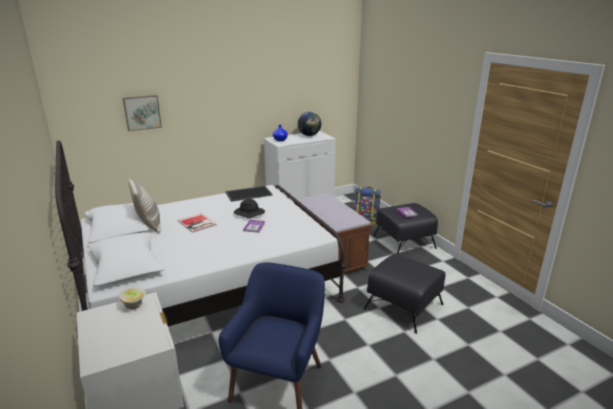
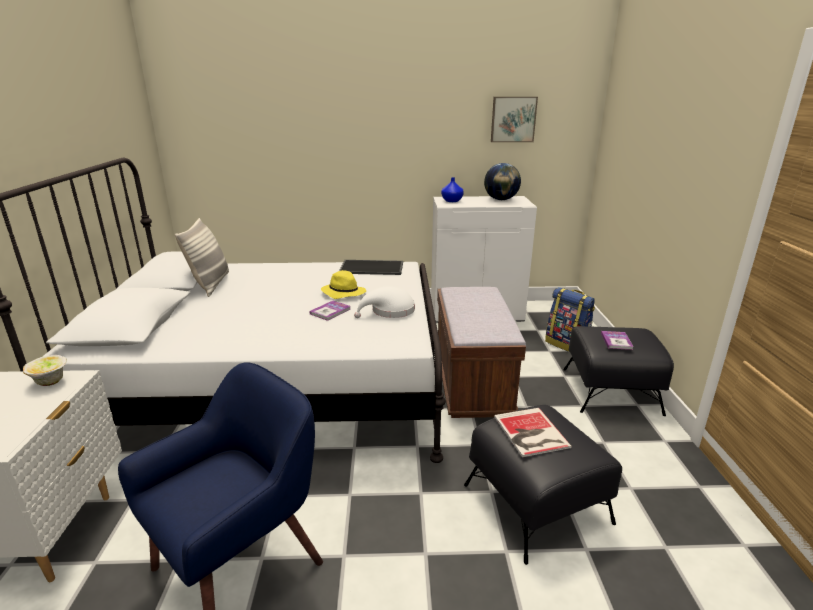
camera: 25 degrees right, 0 degrees up
picture [123,95,162,131] -> picture moved to [491,97,538,142]
book [178,213,217,233] -> book moved to [494,408,572,457]
black hat [234,199,265,219] -> yellow hat [321,270,366,299]
none -> white hat [354,286,415,318]

